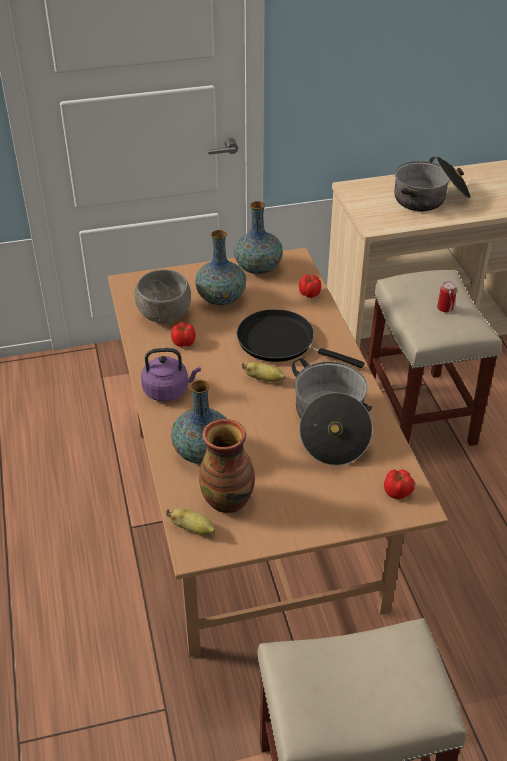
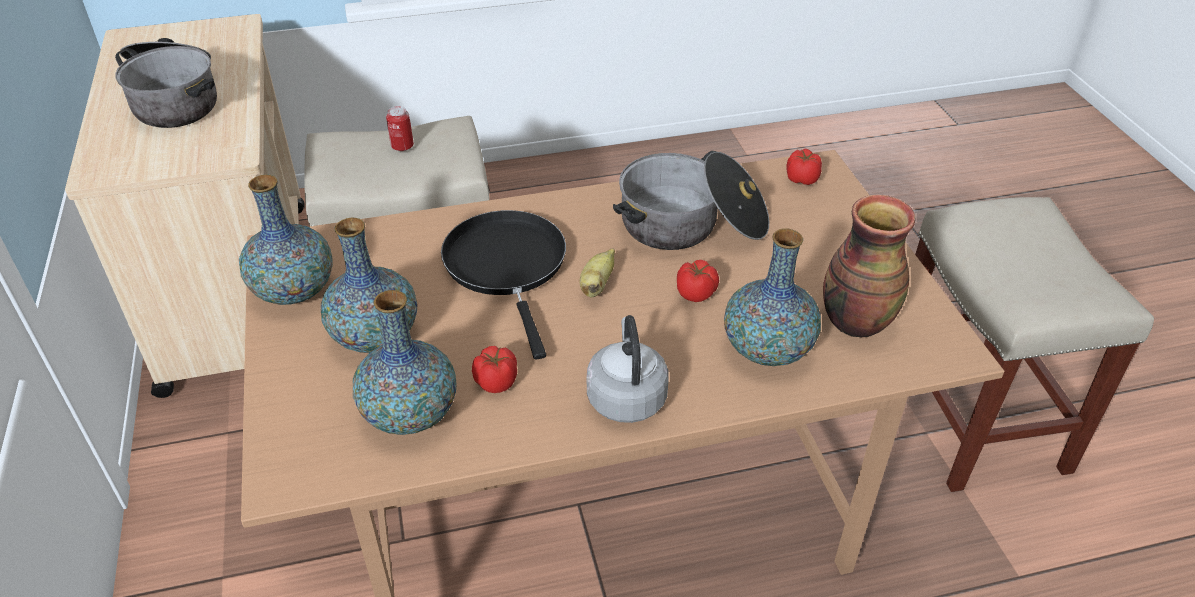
camera: 90 degrees left, 0 degrees up
grey bowl [134,269,191,323] -> vase [353,290,457,435]
purple kettle [141,348,201,401] -> grey kettle [587,315,669,423]
banana [166,508,215,535] -> none
black frying pan [237,309,365,368] -> black frying pan turned 135 degrees clockwise [441,210,566,360]
tomato [299,275,321,298] -> tomato moved to [677,260,719,302]

